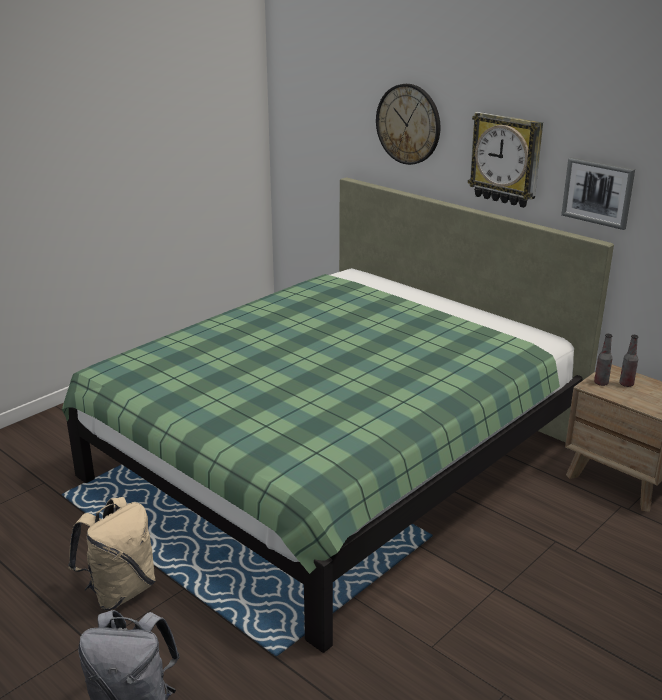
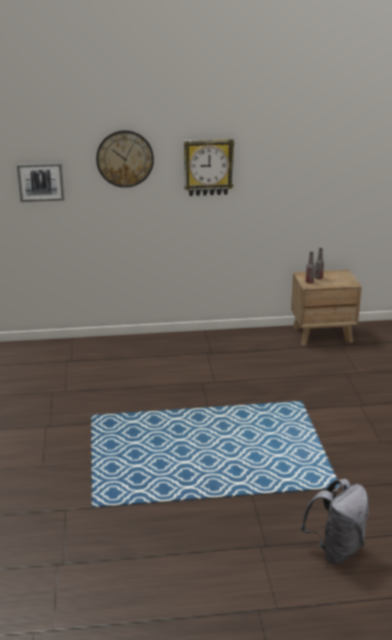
camera: 50 degrees left, 0 degrees up
green bed [62,177,614,653] -> none
beige backpack [68,497,156,610] -> none
picture [561,157,635,230] -> picture moved to [17,163,64,202]

